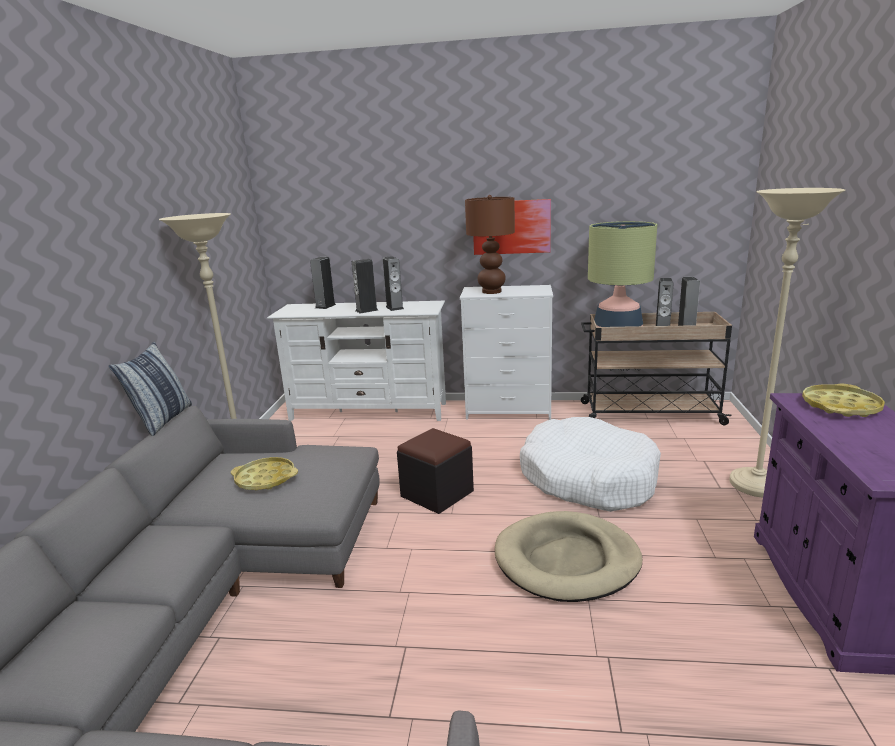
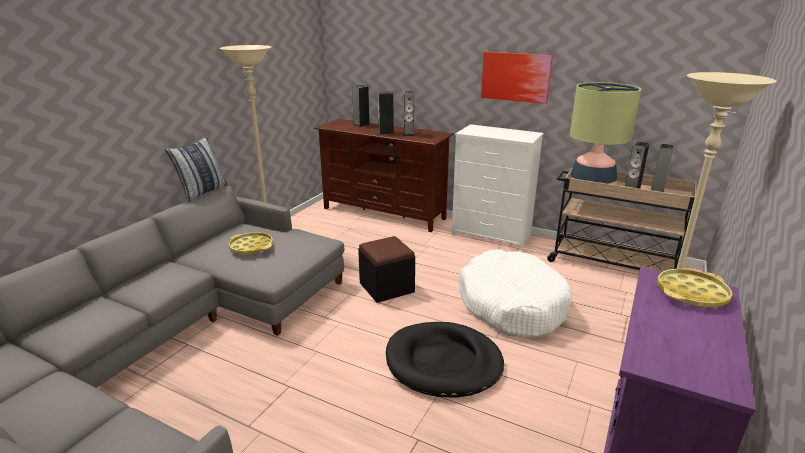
camera: 20 degrees right, 5 degrees up
white tv stand [267,301,446,421] -> brown tv stand [314,119,454,232]
brown table lamp [465,195,515,294] -> none
beige dog bed [495,511,642,602] -> black dog bed [386,322,504,398]

